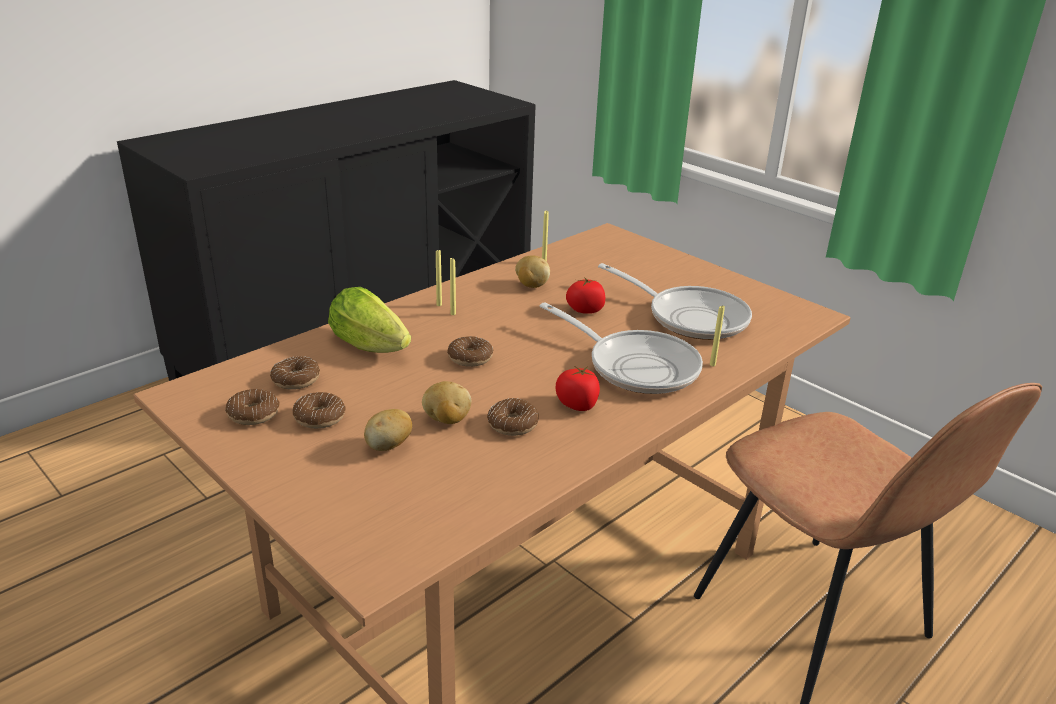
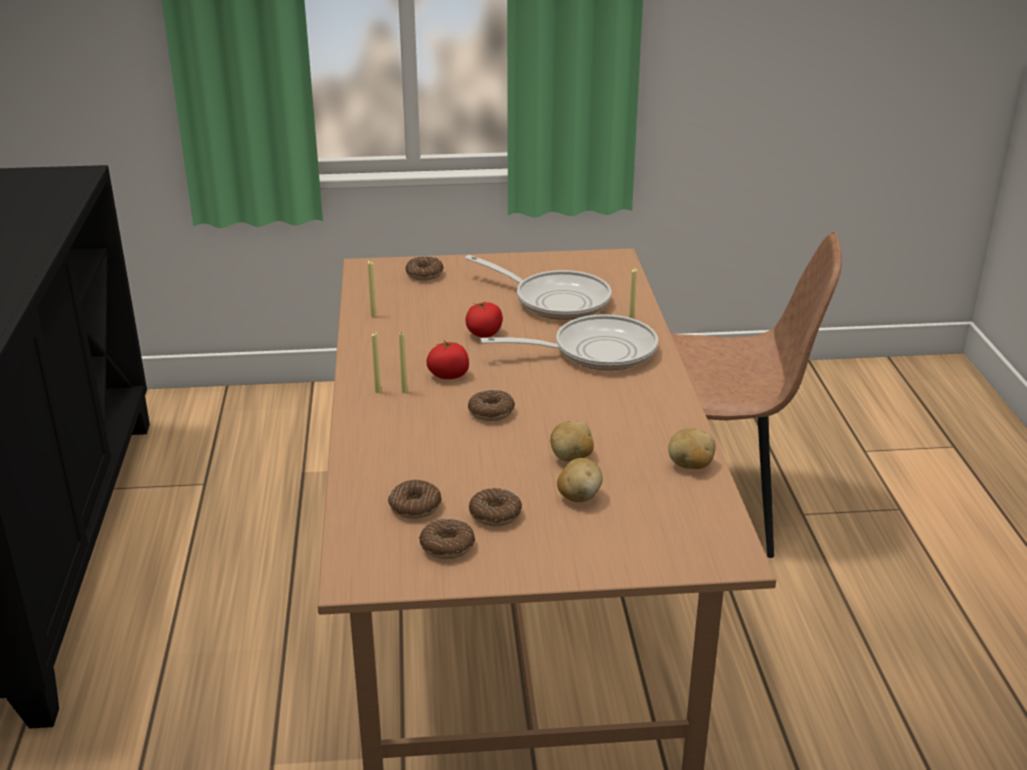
camera: 50 degrees left, 0 degrees up
lettuce [328,287,411,353] -> none
donut [487,398,539,436] -> donut moved to [405,257,444,280]
potato [515,255,550,288] -> potato moved to [668,428,716,469]
tomato [556,366,600,411] -> tomato moved to [426,340,469,379]
frying pan [598,263,752,340] -> frying pan turned 45 degrees clockwise [465,255,611,320]

